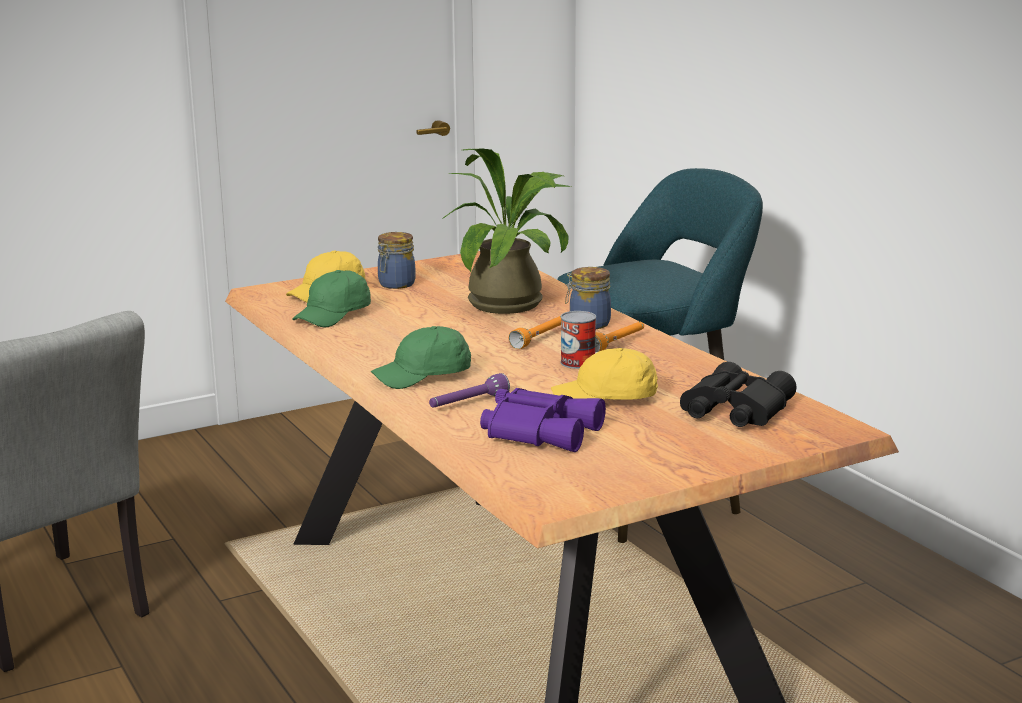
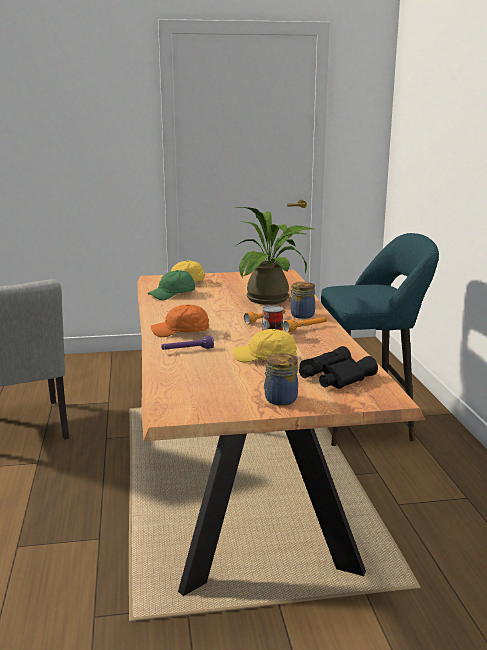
camera: 20 degrees right, 0 degrees up
green cap [371,326,471,389] -> orange cap [151,304,209,337]
jar [378,232,416,289] -> jar moved to [264,353,298,406]
purple binoculars [480,388,606,452] -> none

